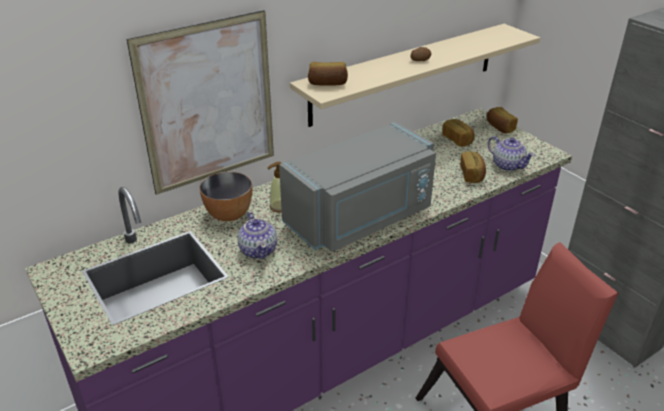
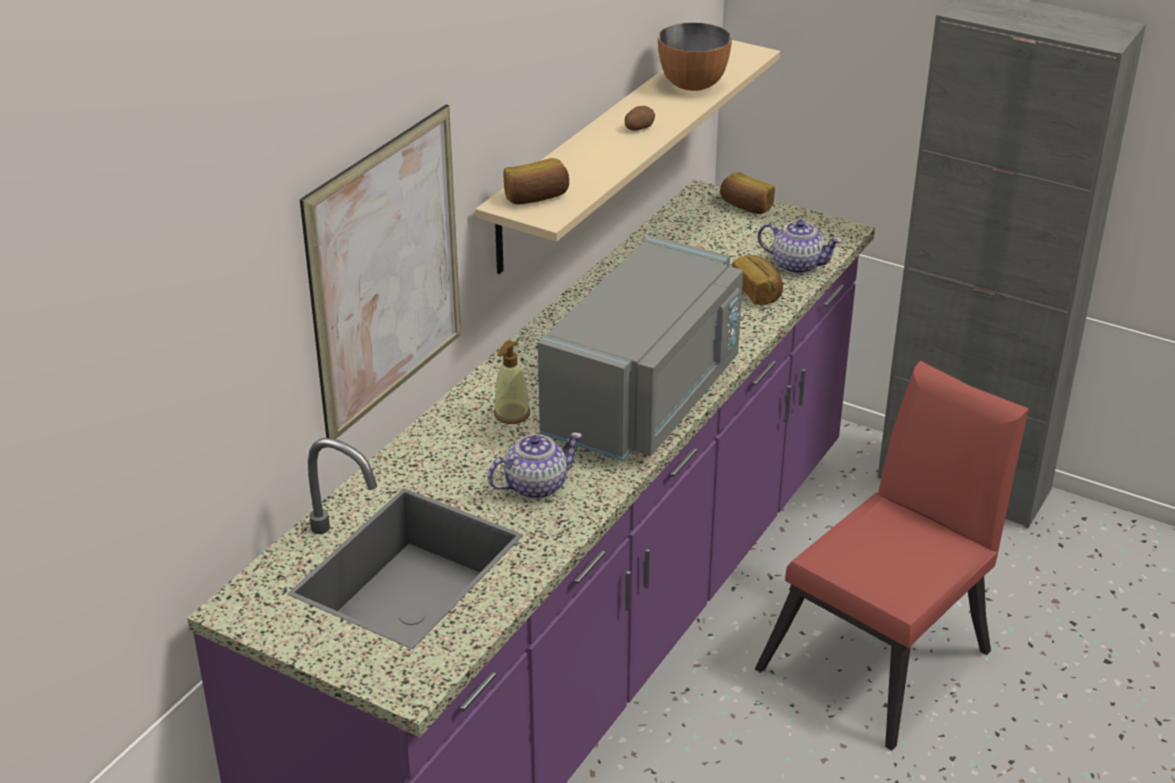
camera: 25 degrees left, 0 degrees up
bowl [199,172,252,221] -> bowl moved to [658,22,732,91]
teapot [238,212,277,259] -> teapot turned 75 degrees counterclockwise [487,432,582,499]
bread [442,119,475,147] -> none

